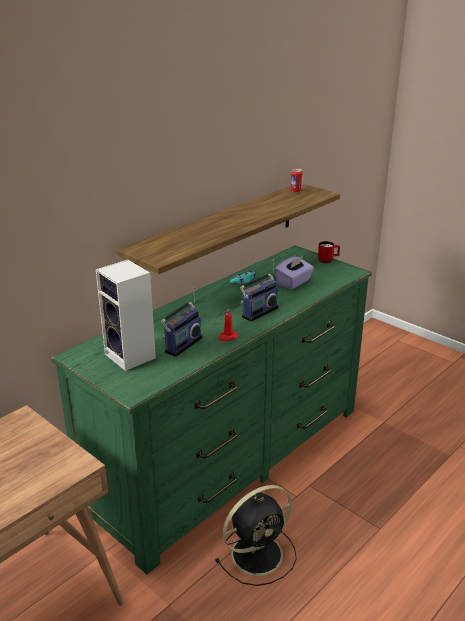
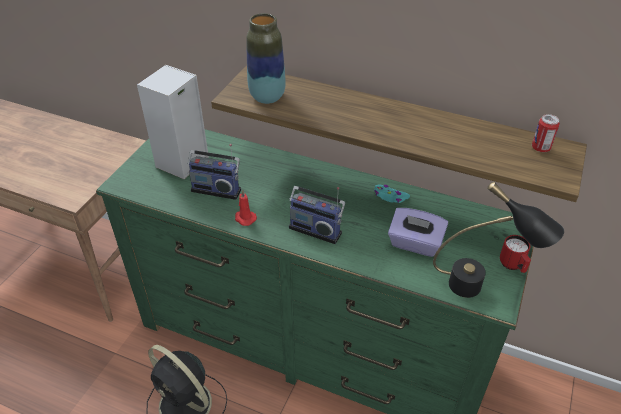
camera: 70 degrees right, 15 degrees up
none -> vase [246,13,286,104]
none -> black table lamp [433,182,564,298]

